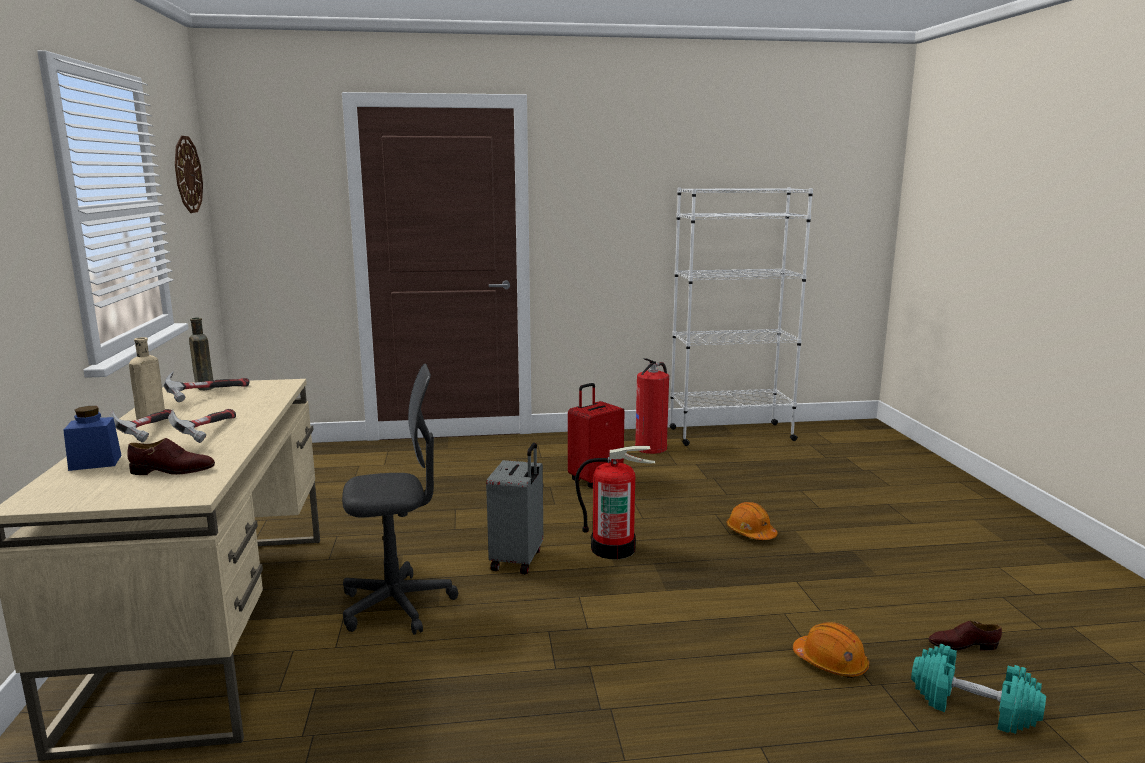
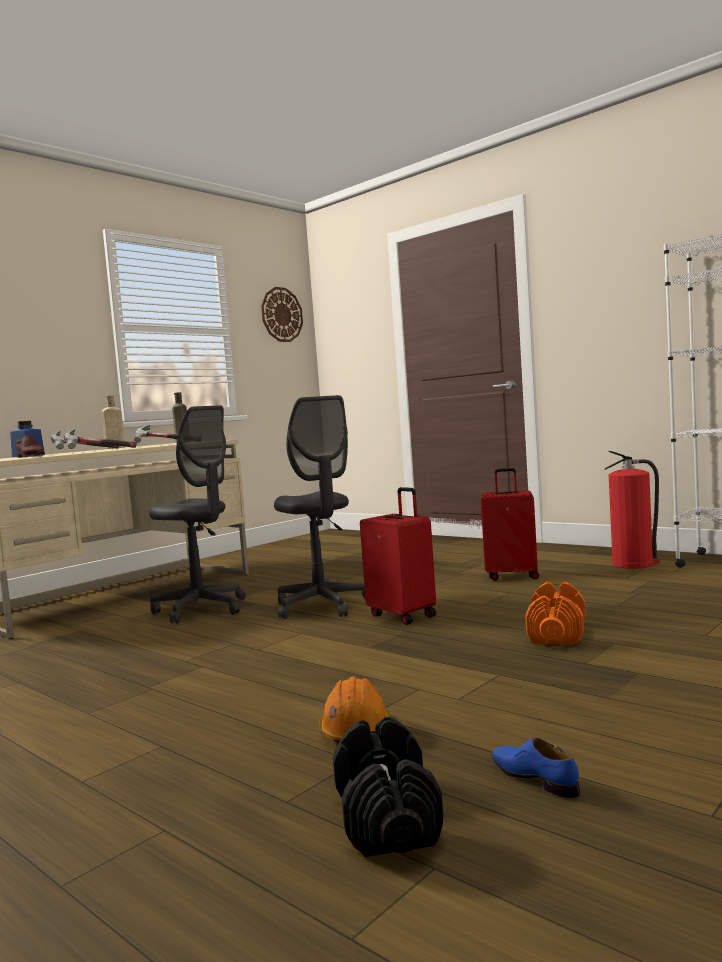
camera: 50 degrees right, 10 degrees down
grey suitcase [486,443,543,574] -> grey office chair [274,395,365,619]
fire extinguisher [575,446,655,559] -> red suitcase [360,487,436,625]
orange hard hat [726,502,778,540] -> orange dumbbell [525,581,585,645]
turquoise dumbbell [911,644,1046,734] -> black dumbbell [333,717,444,857]
brown shoe [928,621,1002,651] -> blue shoe [492,737,580,798]

